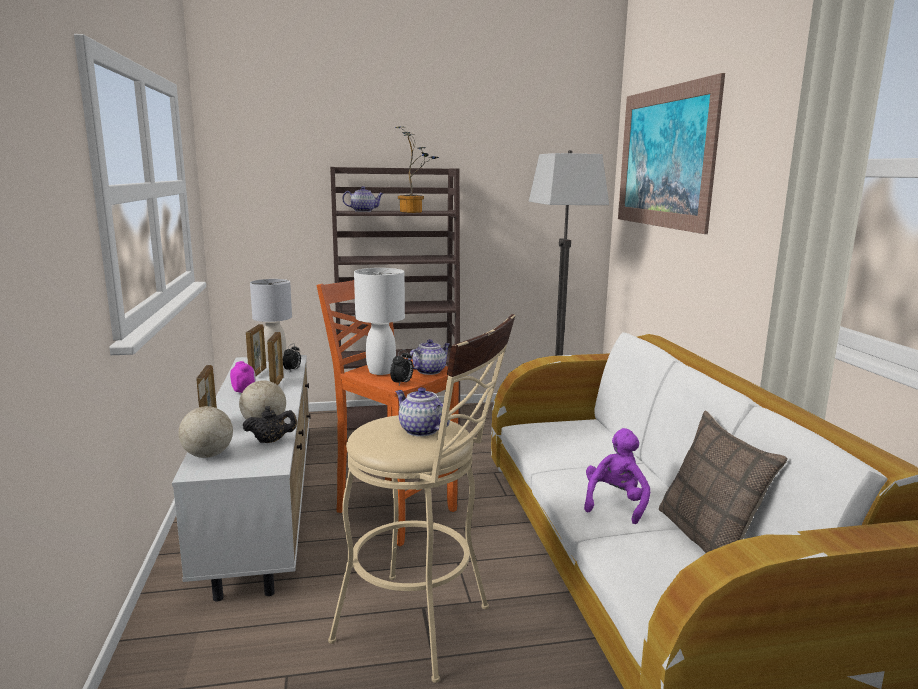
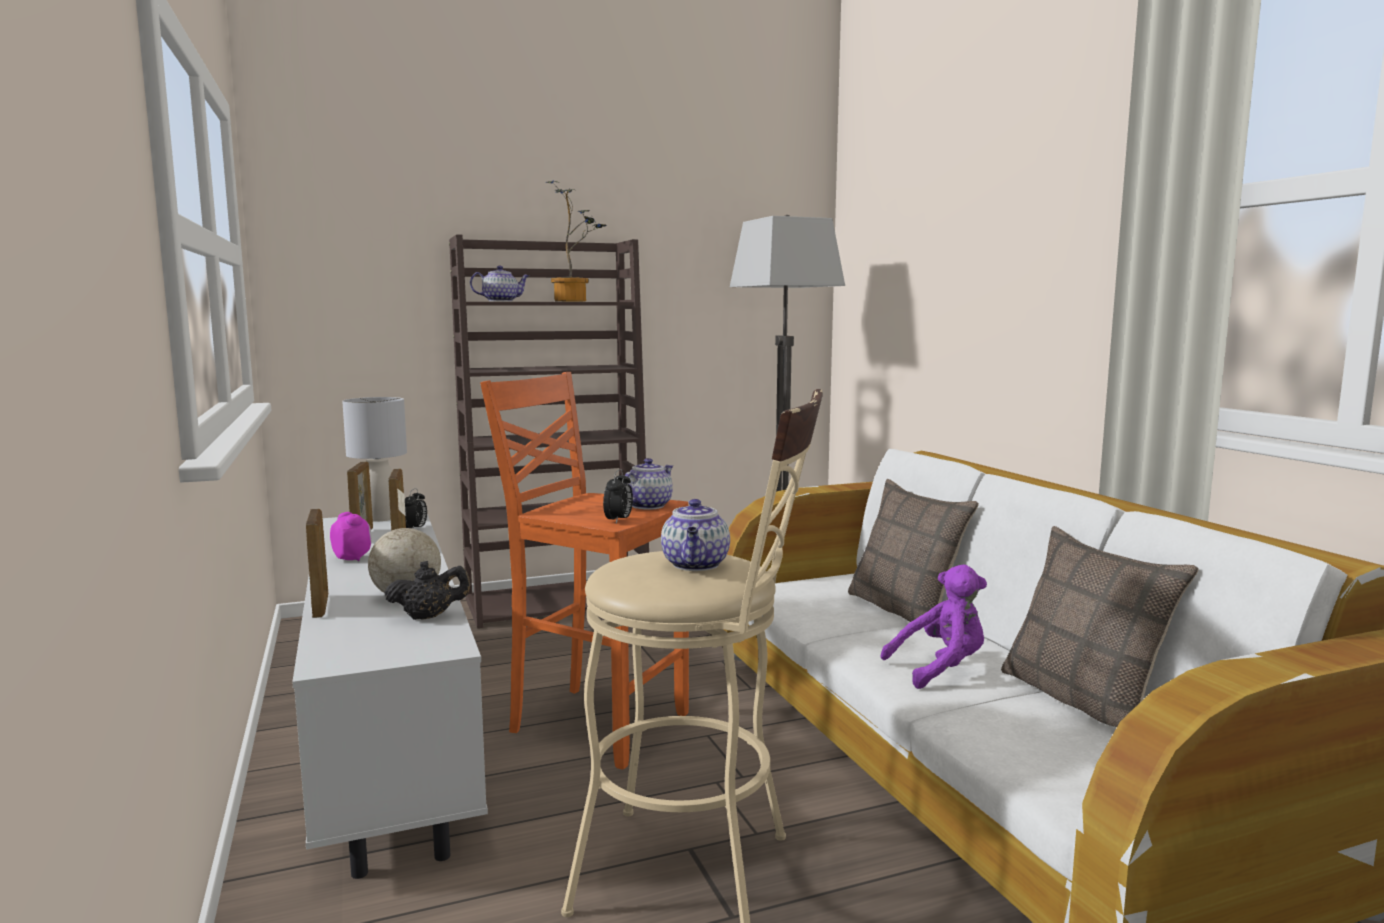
camera: 10 degrees left, 5 degrees down
globe [178,378,233,458] -> none
white table lamp [354,268,405,375] -> none
teapot [395,387,450,437] -> teapot turned 120 degrees counterclockwise [661,499,730,571]
purple plush toy [584,428,650,524] -> purple plush toy turned 60 degrees clockwise [881,565,987,689]
picture [618,73,725,234] -> none
none -> pillow [848,479,979,622]

